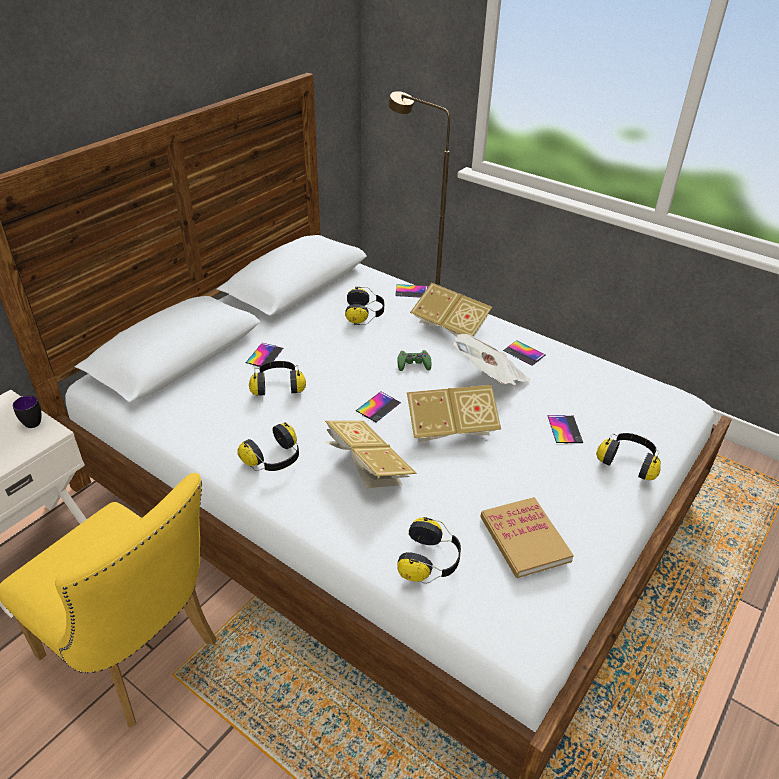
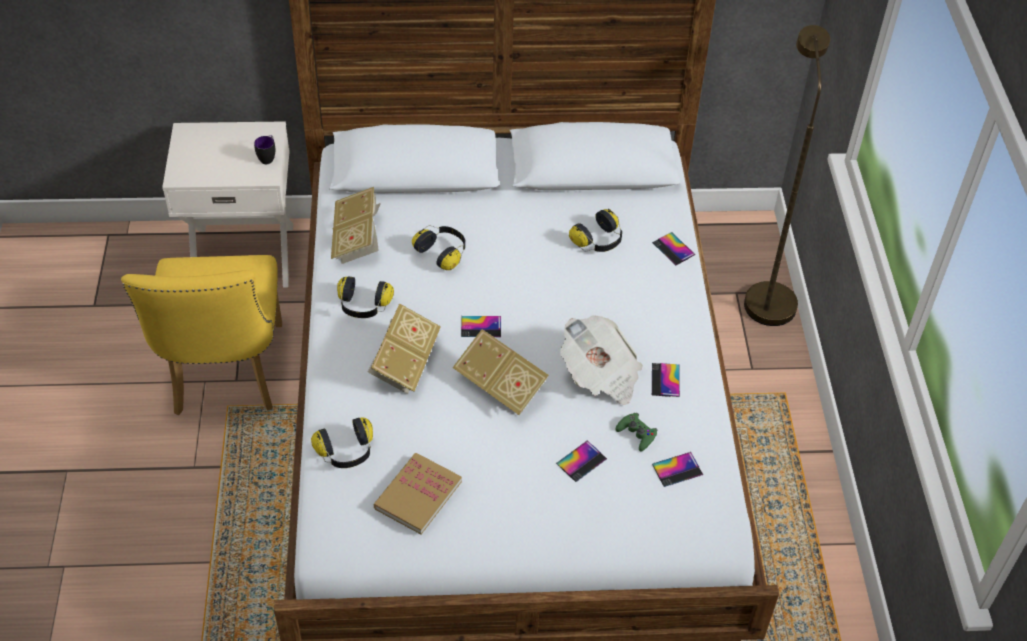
camera: 50 degrees right, 10 degrees up
phone [246,343,283,367] -> phone moved to [652,452,703,487]
green game controller [397,350,431,371] -> green game controller moved to [615,413,658,452]
book [410,283,492,337] -> book moved to [331,187,381,264]
headphones [596,433,661,480] -> none

